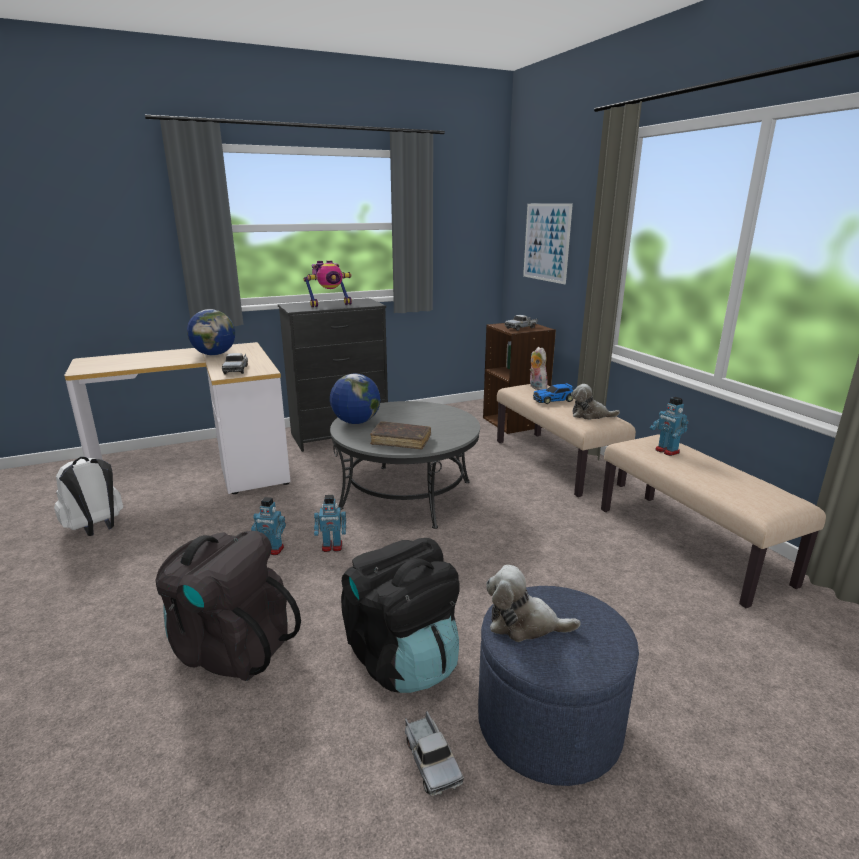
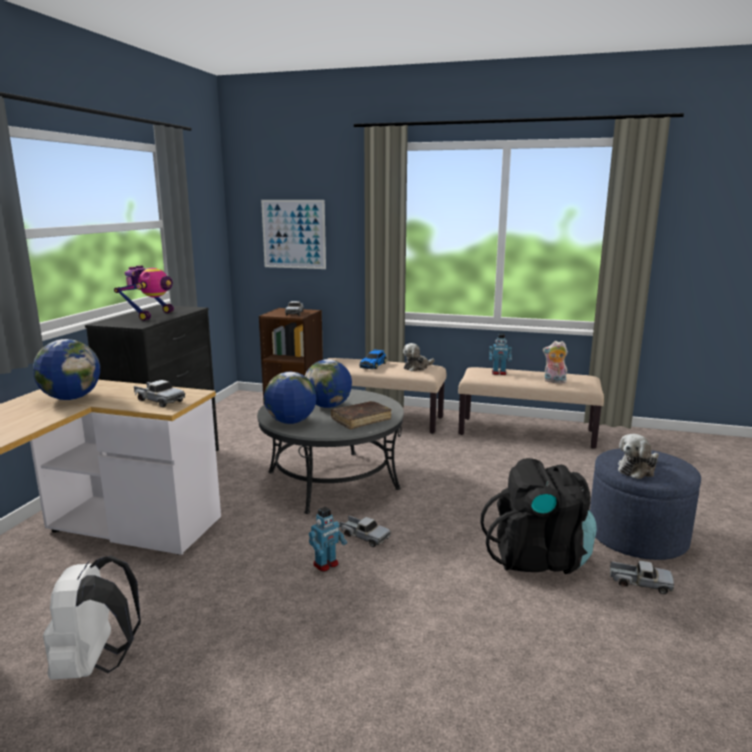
camera: 50 degrees left, 5 degrees down
black backpack [156,531,301,681] -> none
toy robot [314,495,346,552] -> toy truck [340,515,391,547]
plush toy [530,347,548,390] -> plush toy moved to [543,341,568,384]
none -> globe [305,359,352,408]

